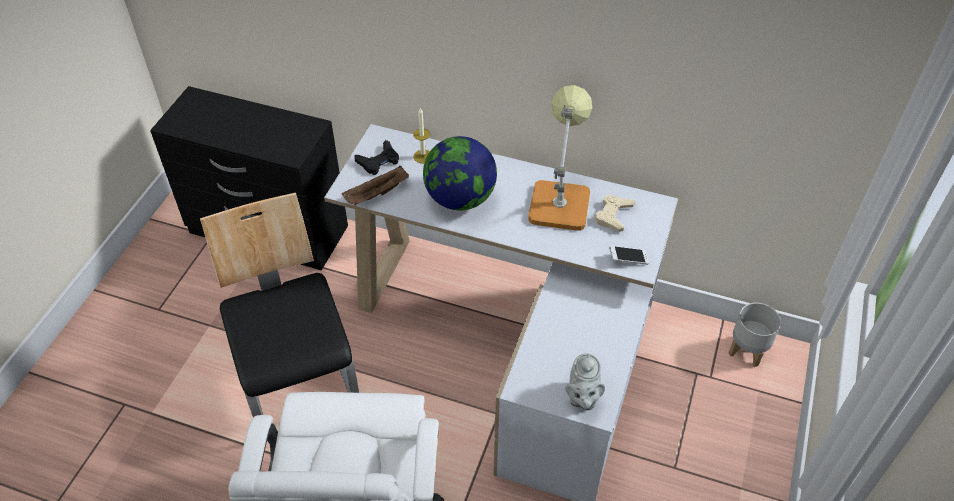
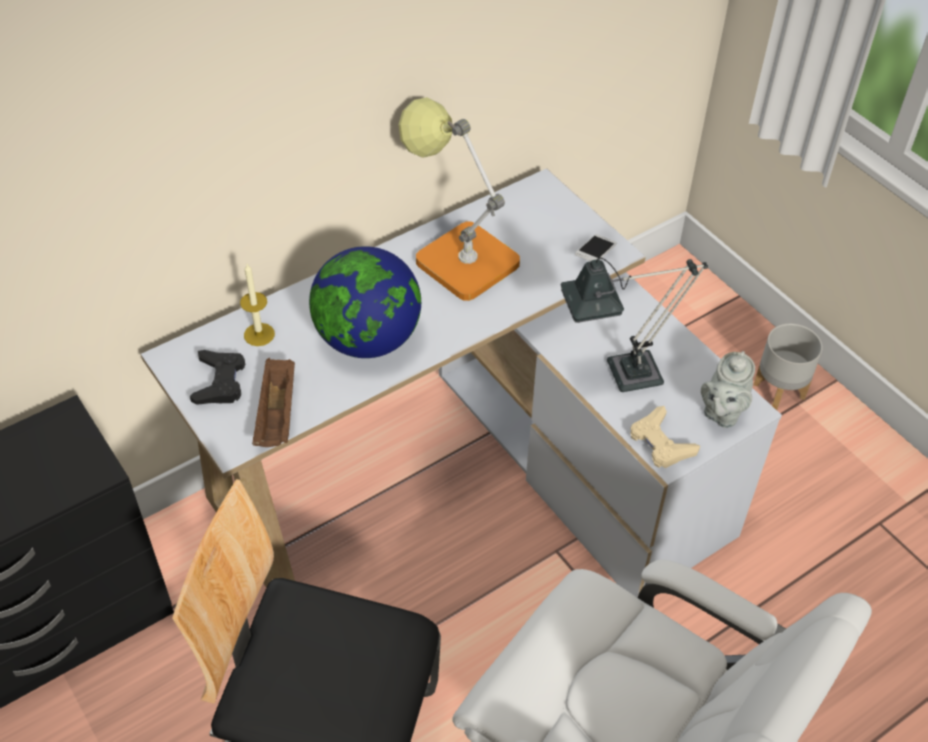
camera: 55 degrees left, 0 degrees up
grey teapot [565,353,605,410] -> grey teapot turned 75 degrees clockwise [701,351,755,428]
beige game controller [595,195,636,232] -> beige game controller moved to [630,406,700,468]
grey planter [729,303,781,367] -> grey planter moved to [753,323,823,410]
none -> table lamp [561,258,708,392]

